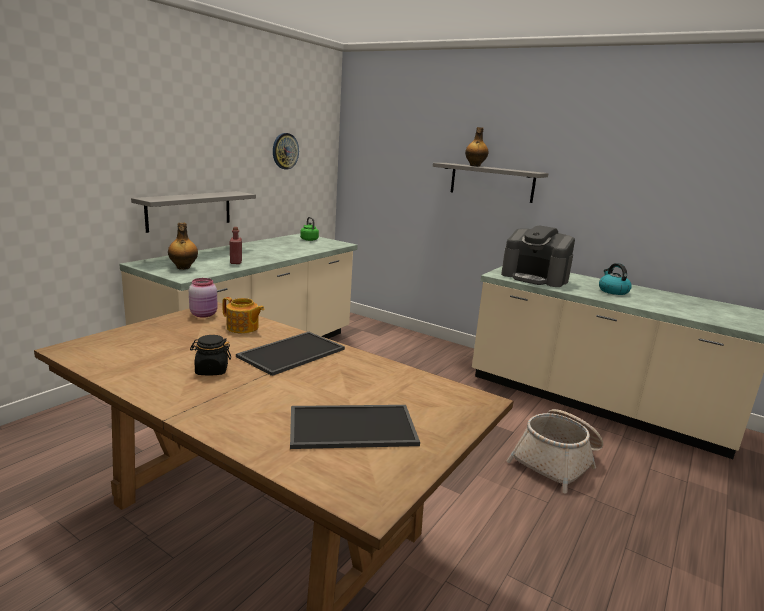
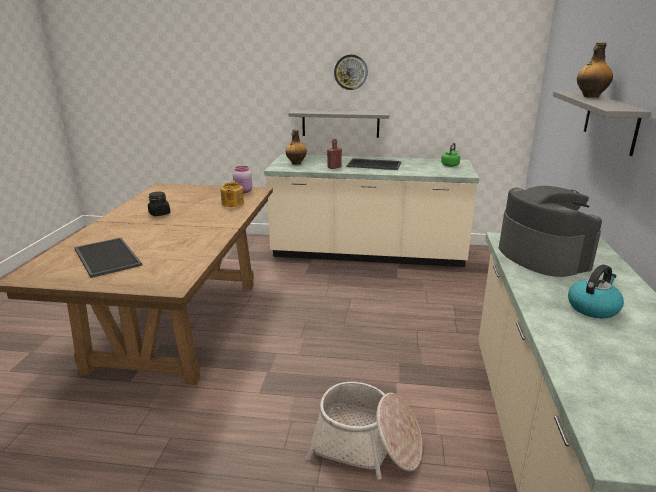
camera: 65 degrees right, 5 degrees up
tray [236,332,345,376] -> tray moved to [346,158,401,170]
wall clock [273,133,299,169] -> wall clock moved to [334,55,368,90]
coffee machine [501,226,575,287] -> coffee machine turned 150 degrees clockwise [499,186,602,277]

